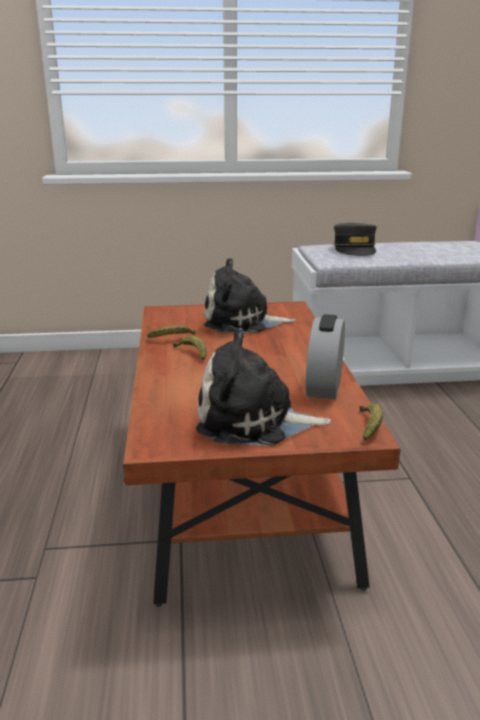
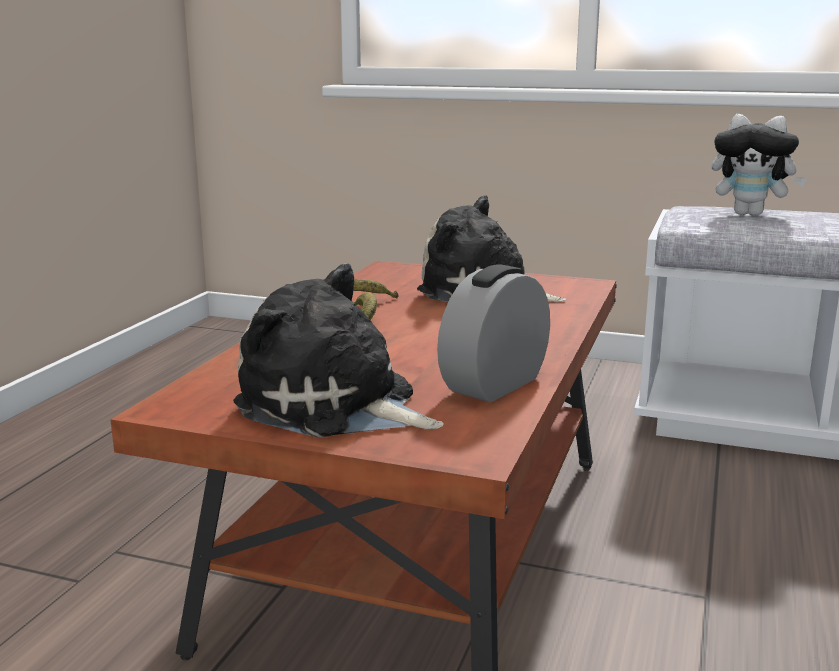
camera: 25 degrees right, 5 degrees down
grey cap [334,223,377,256] -> plush toy [712,114,807,216]
banana [359,403,383,440] -> none

